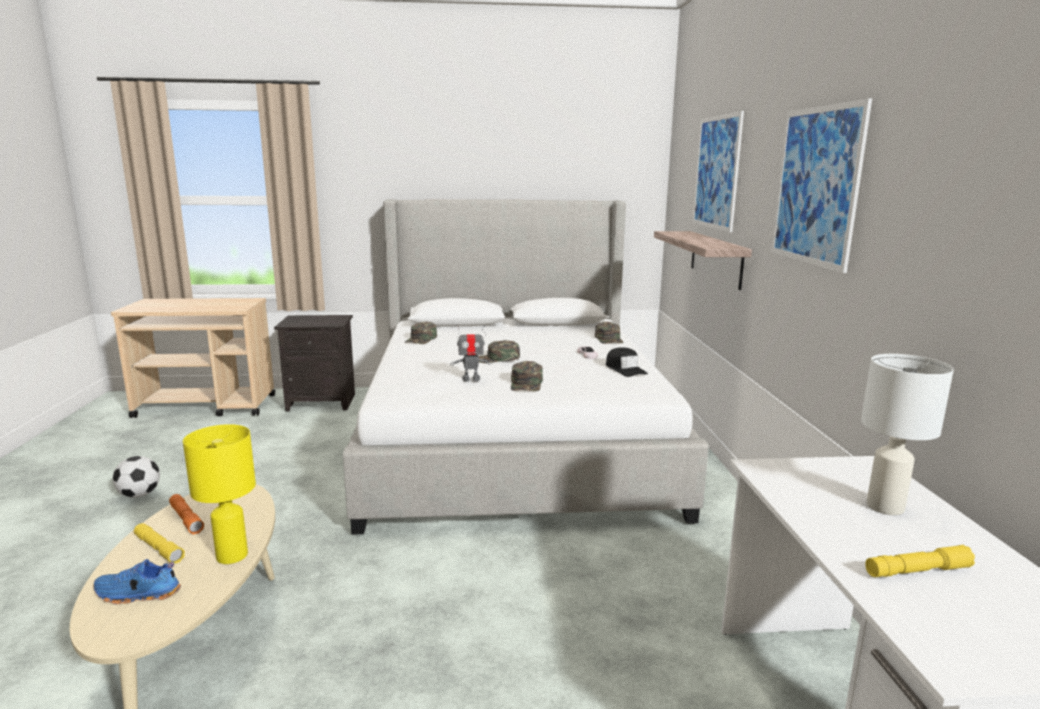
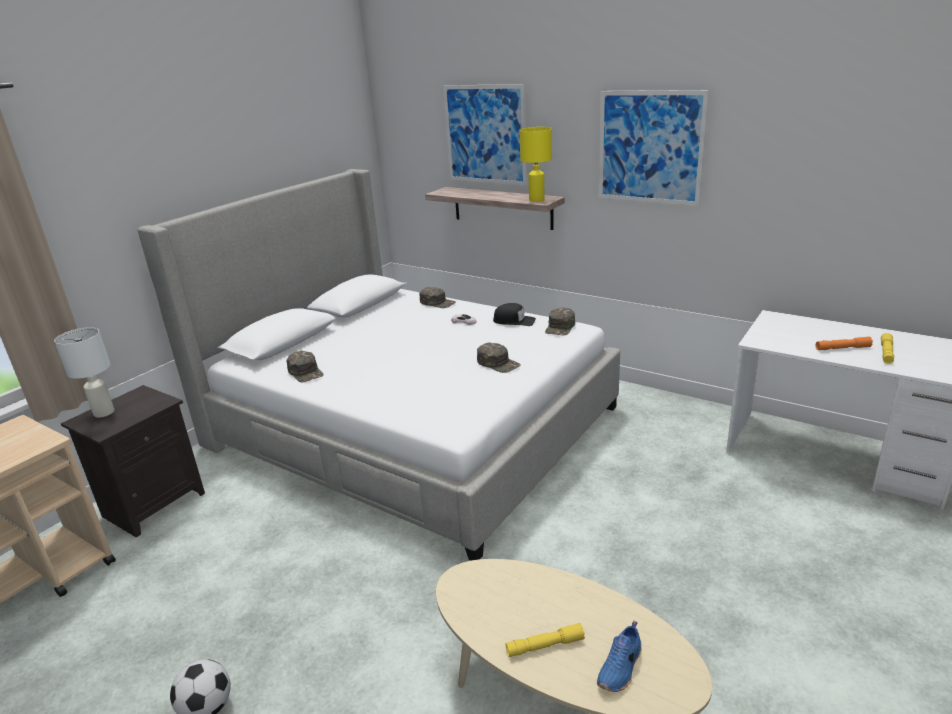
camera: 50 degrees left, 10 degrees up
orange flashlight [169,494,204,534] -> orange flashlight moved to [816,337,873,350]
yellow table lamp [183,424,256,564] -> yellow table lamp moved to [519,127,552,202]
toy robot [450,324,492,382] -> none
green cap [478,340,520,363] -> green cap moved to [545,307,575,335]
white table lamp [861,354,954,515] -> white table lamp moved to [54,327,114,418]

